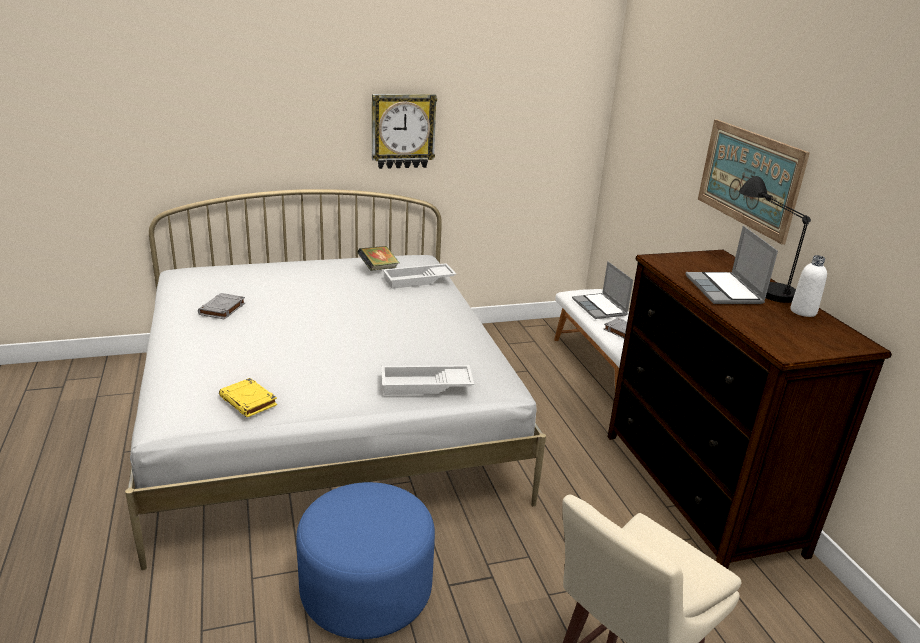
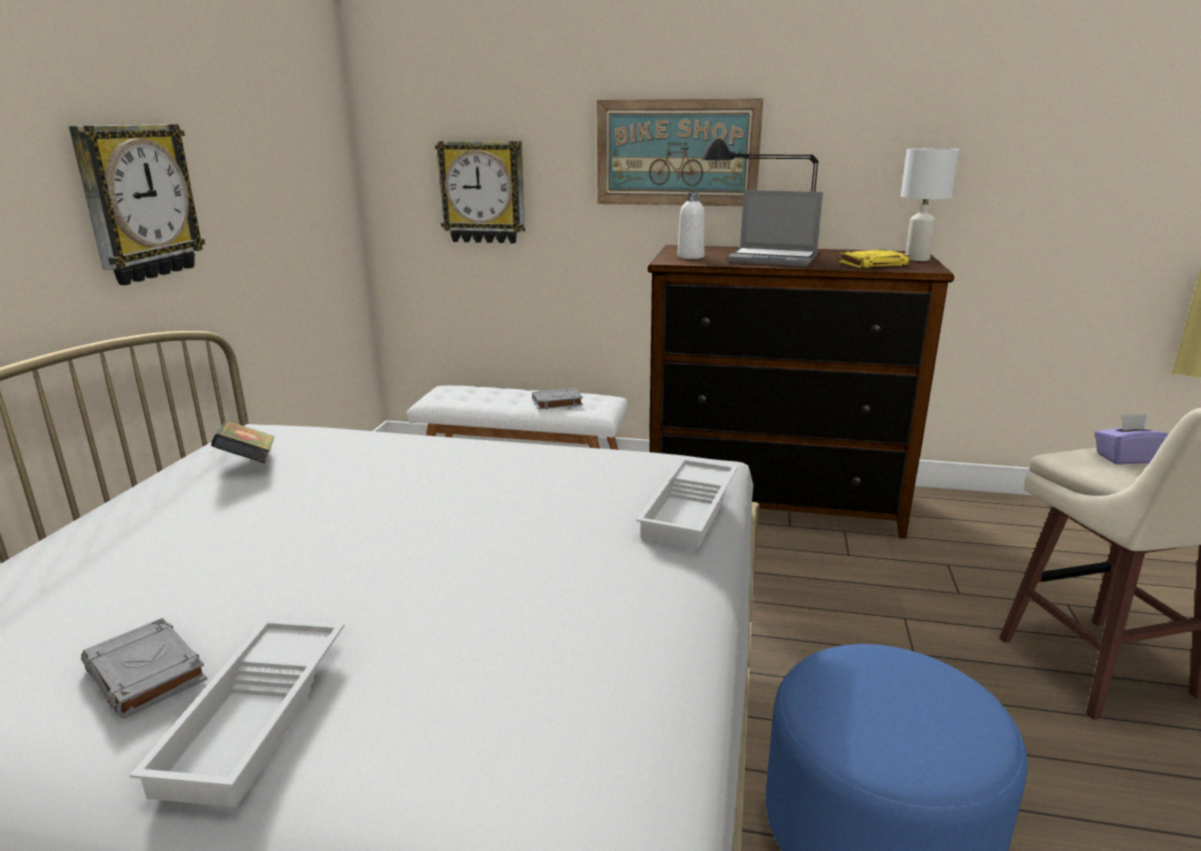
camera: 60 degrees left, 5 degrees down
yellow book [219,378,277,417] -> yellow book moved to [839,249,910,268]
white tray [383,263,456,289] -> white tray moved to [130,619,344,807]
laptop [572,261,633,319] -> none
white bottle [790,255,827,317] -> white bottle moved to [677,192,705,259]
none -> wall clock [435,141,525,243]
none -> white table lamp [901,148,960,261]
none -> purple tissue box [1094,414,1169,464]

